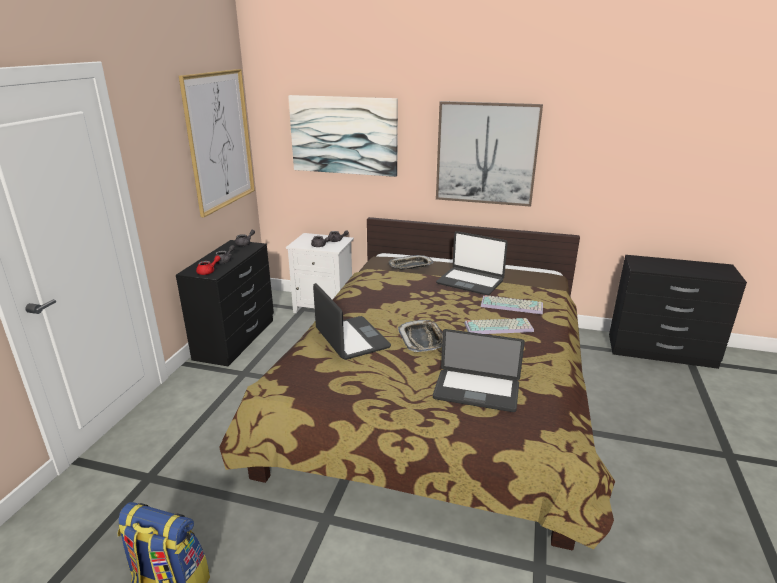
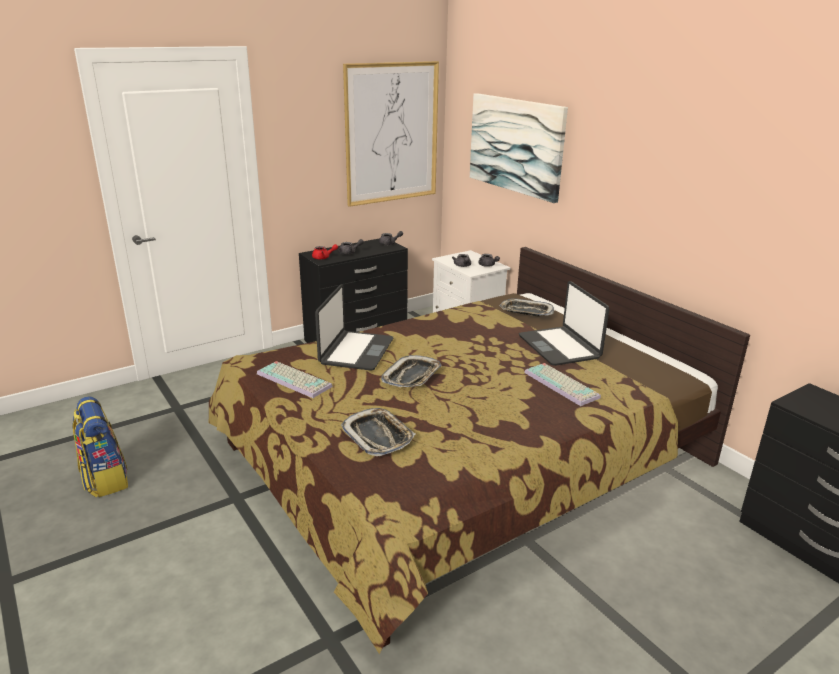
camera: 40 degrees right, 0 degrees up
laptop [433,329,525,412] -> tray [341,408,415,456]
picture [436,101,543,207] -> none
keyboard [464,318,534,334] -> keyboard moved to [257,361,333,398]

